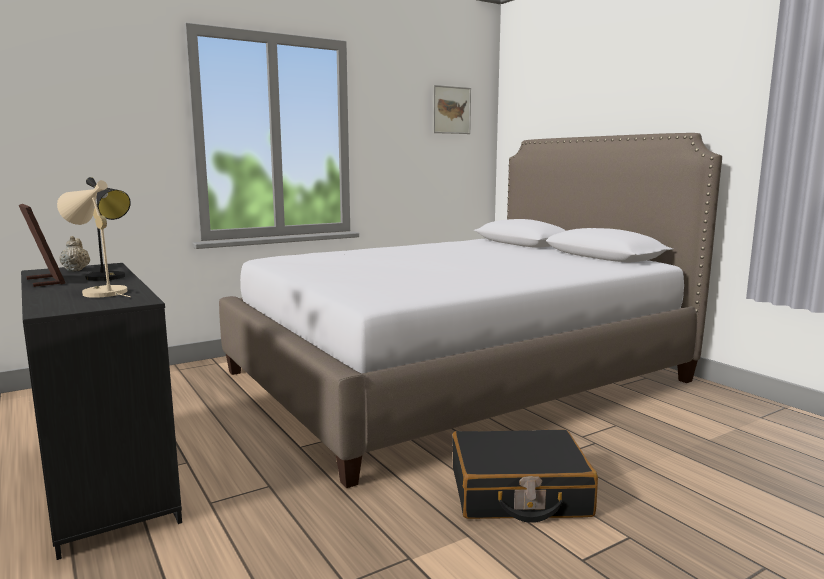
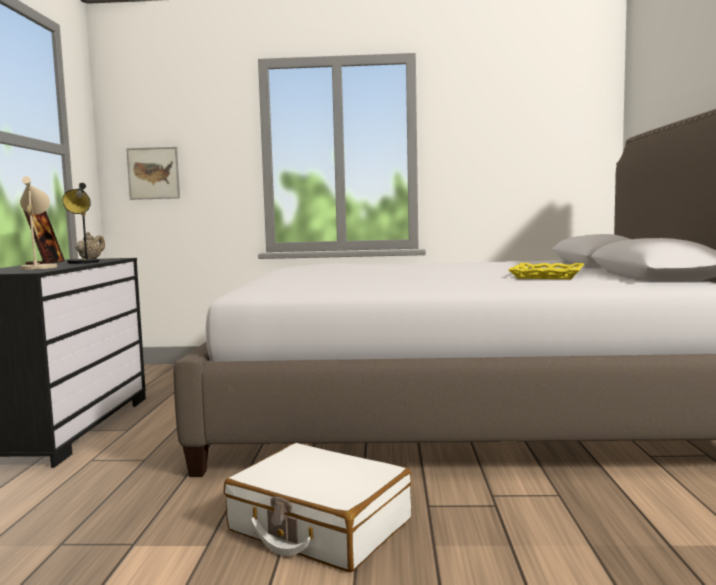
camera: 35 degrees right, 5 degrees down
picture [433,85,471,134] -> picture moved to [126,147,180,200]
black suitcase [452,430,598,523] -> white suitcase [224,443,412,572]
none -> yellow tray [508,263,584,279]

